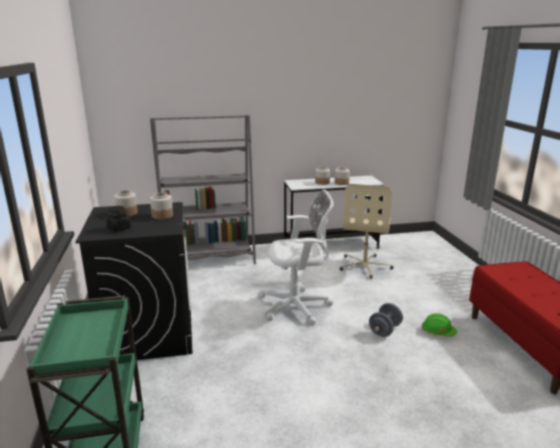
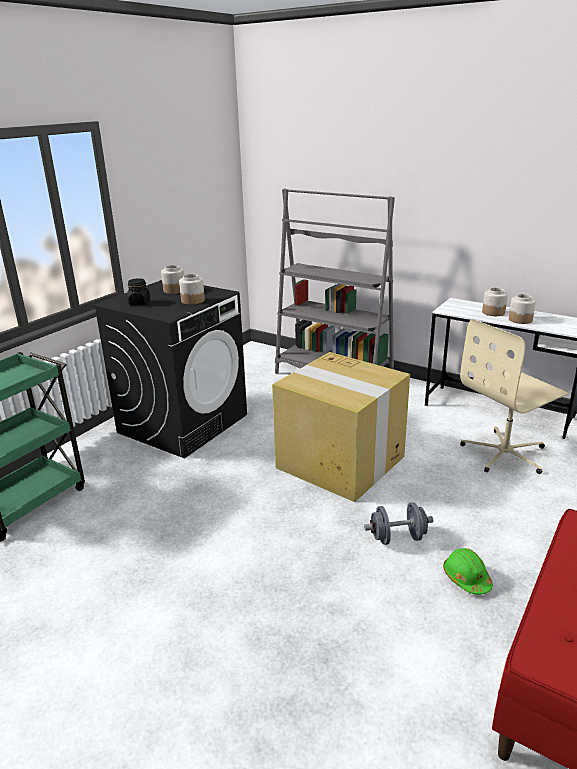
camera: 45 degrees right, 5 degrees up
white office chair [258,190,334,325] -> cardboard box [272,352,410,502]

